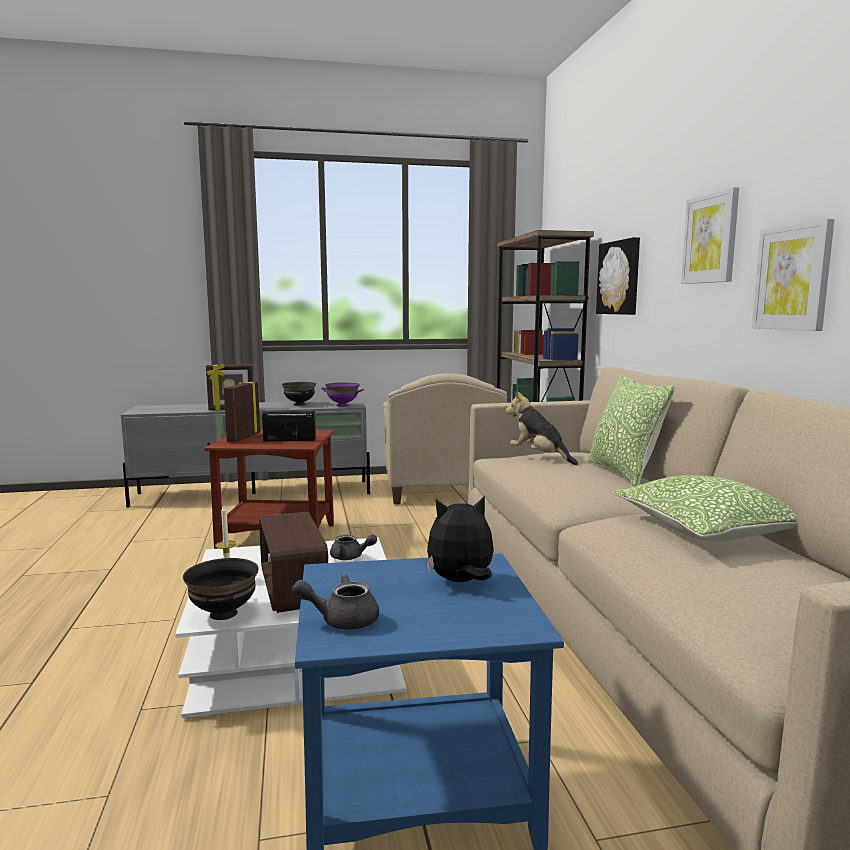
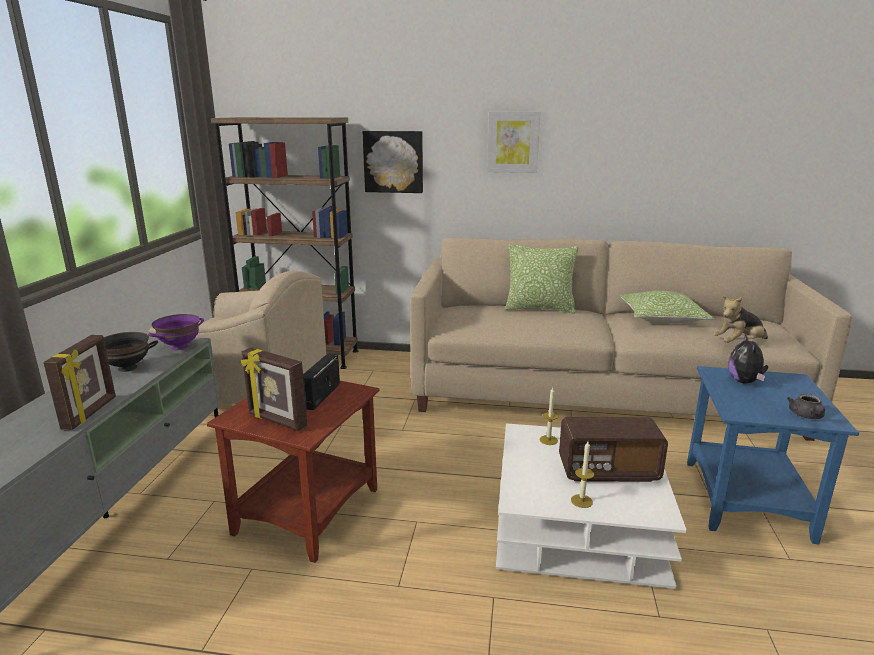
camera: 70 degrees left, 10 degrees up
black bowl [183,558,259,620] -> none
grey teapot [330,534,377,560] -> candle [540,388,558,445]
plush toy [506,392,578,465] -> plush toy moved to [713,296,768,343]
picture [752,219,835,331] -> none

